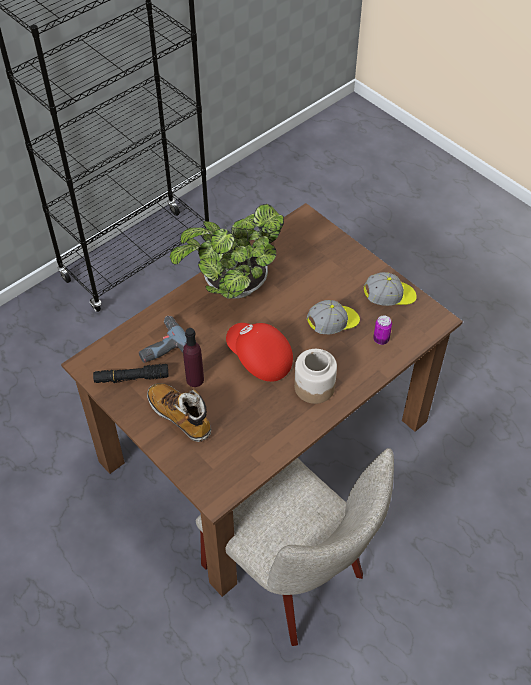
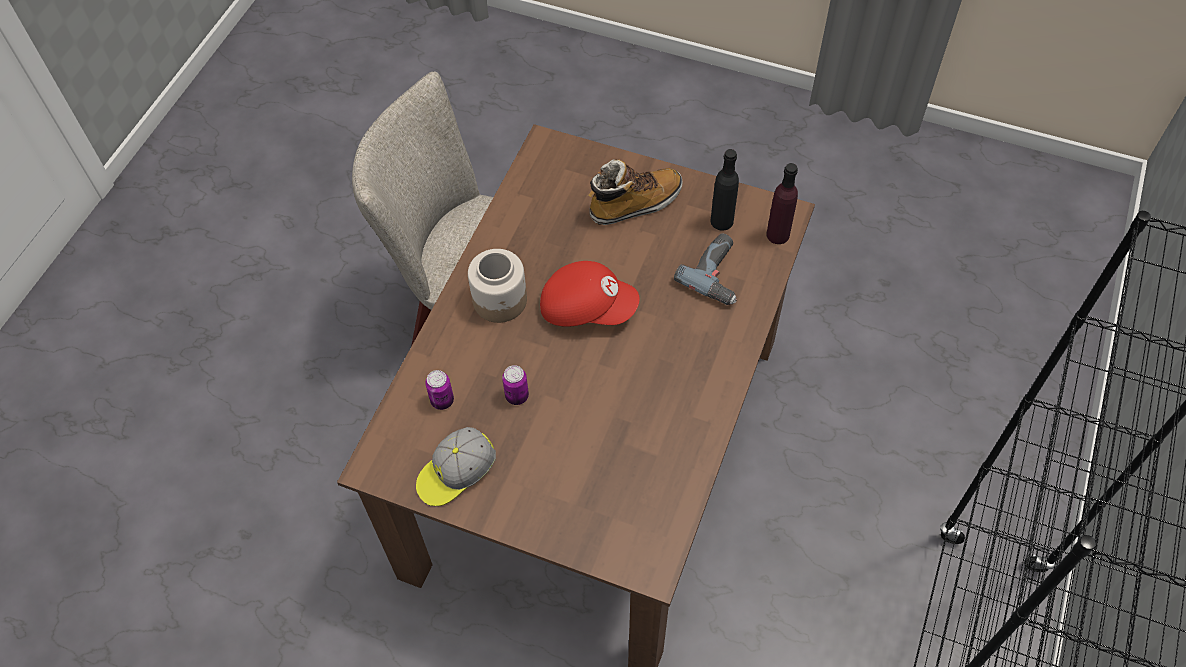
camera: 155 degrees right, 5 degrees up
black flashlight [93,364,169,383] -> black bottle [711,149,739,231]
boot [147,383,211,442] -> boot turned 45 degrees counterclockwise [588,159,683,225]
potted plant [170,204,284,299] -> none
purple bottle [183,328,204,387] -> purple bottle moved to [766,163,798,244]
cap [307,300,360,334] -> can [502,365,529,405]

